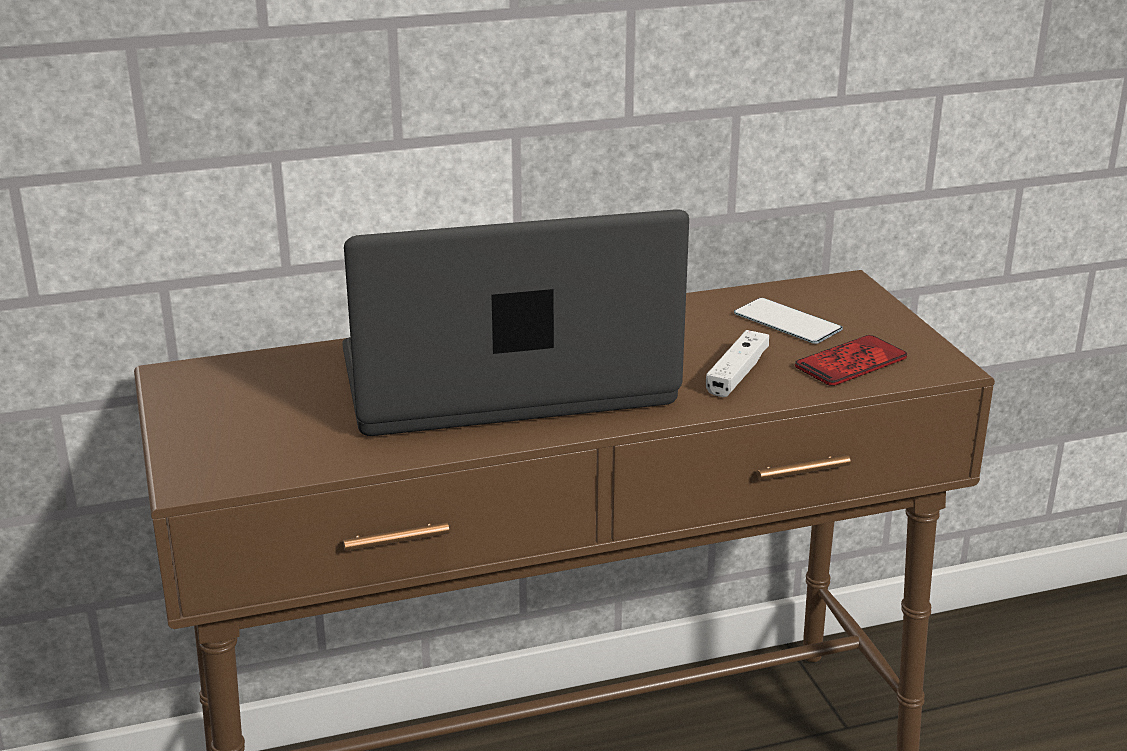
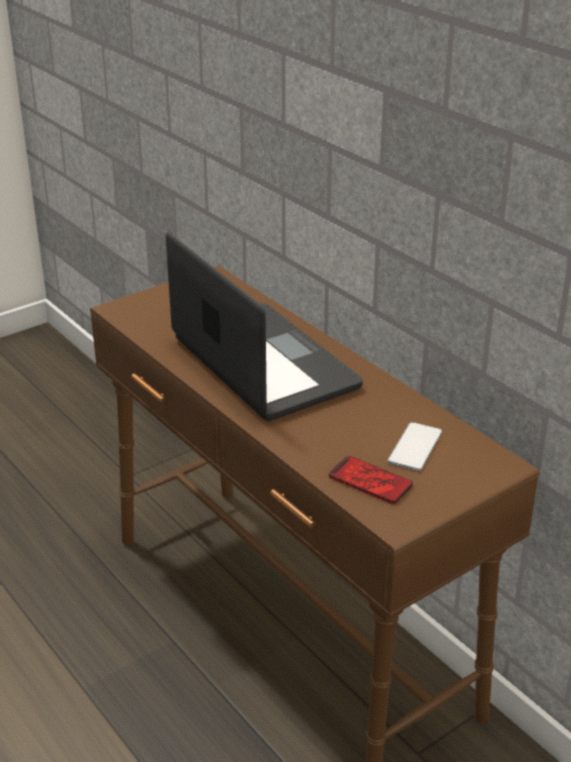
camera: 70 degrees right, 5 degrees up
white game controller [706,330,769,397] -> none

